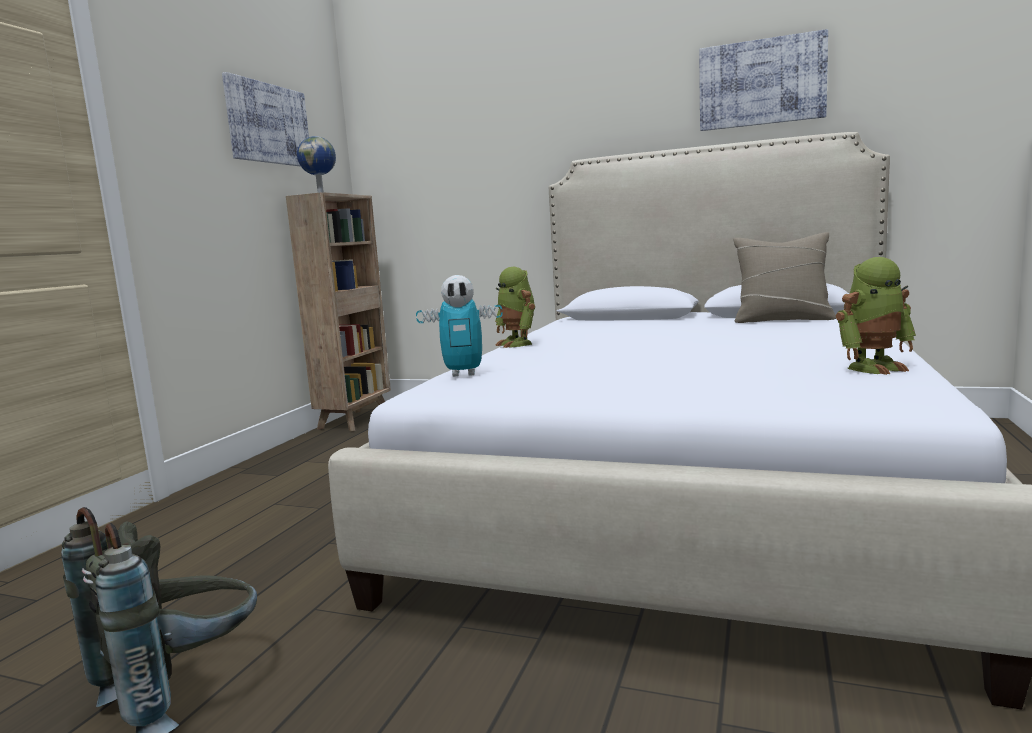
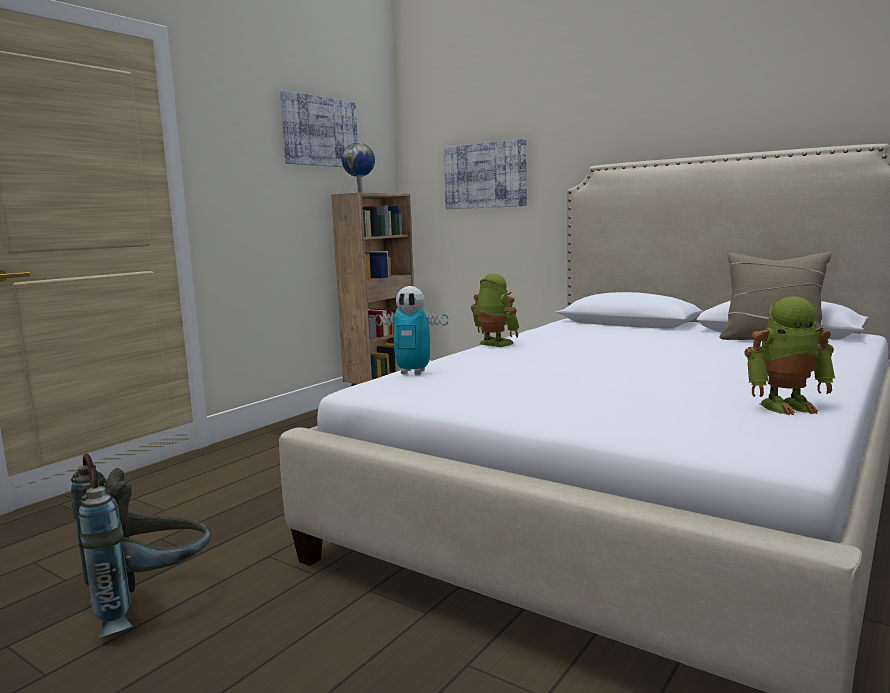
camera: 15 degrees right, 0 degrees up
toy robot [495,267,535,348] -> toy robot turned 150 degrees clockwise [471,273,520,347]
picture [699,29,828,131] -> picture moved to [444,139,527,209]

